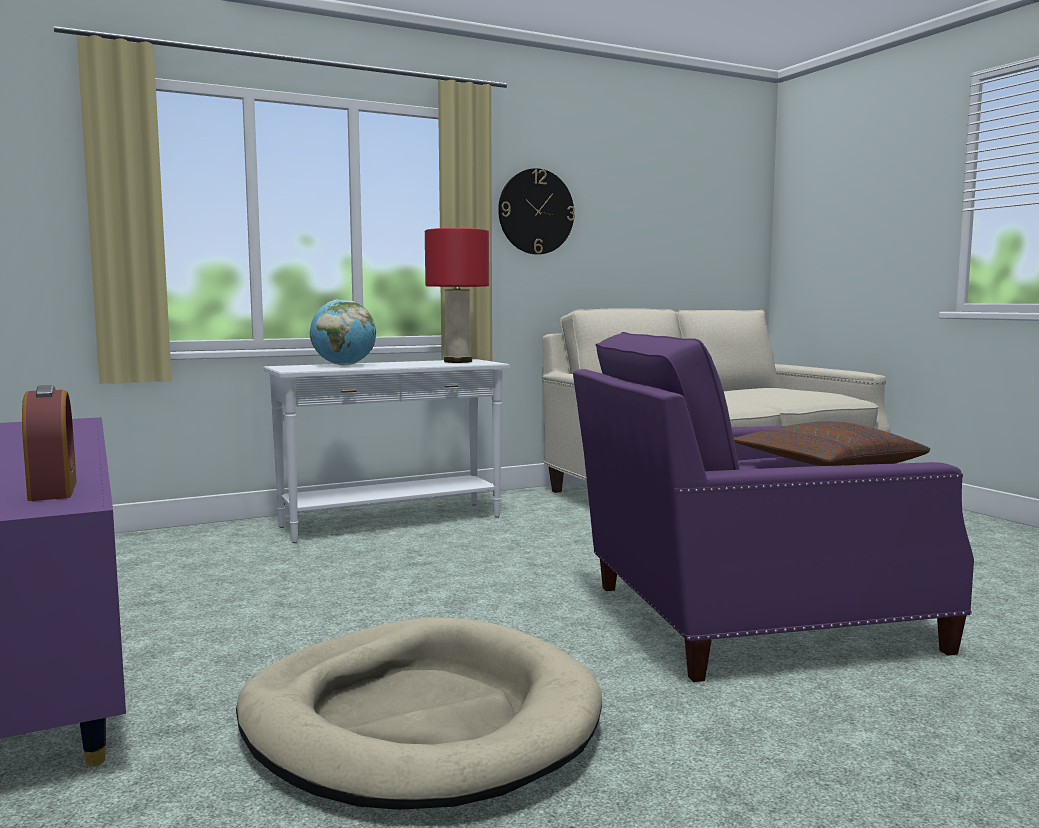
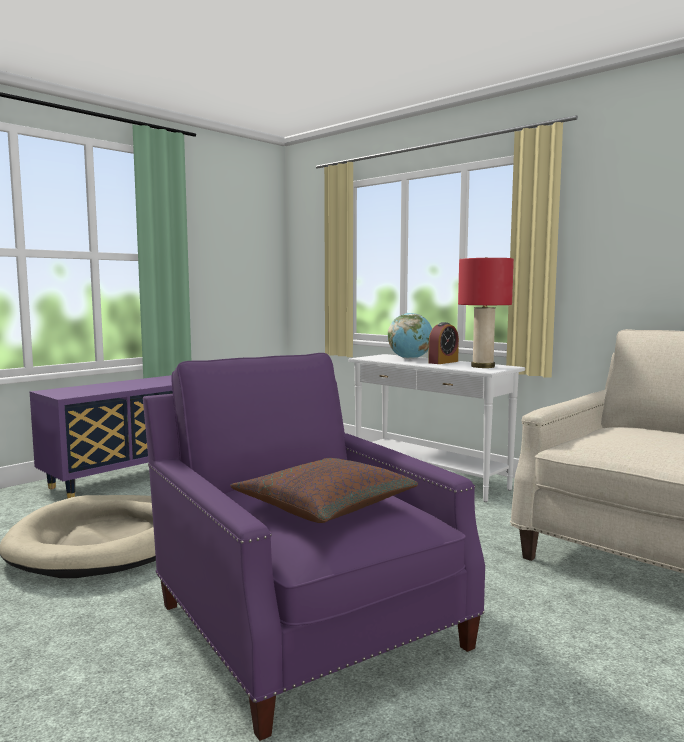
camera: 70 degrees right, 0 degrees up
alarm clock [22,385,77,501] -> alarm clock moved to [428,322,459,364]
wall clock [498,168,575,255] -> none

